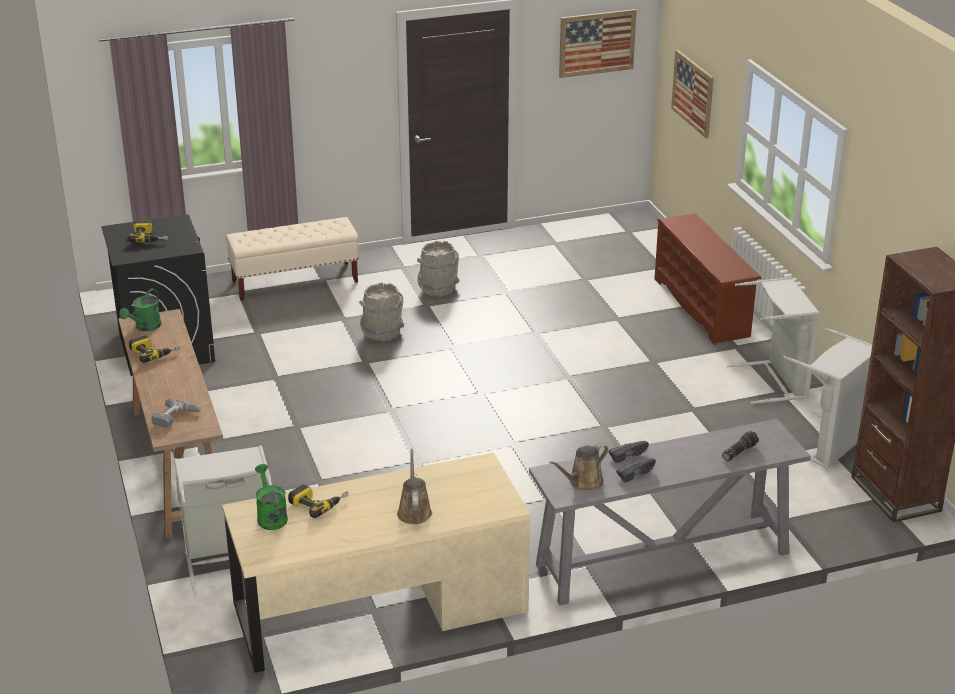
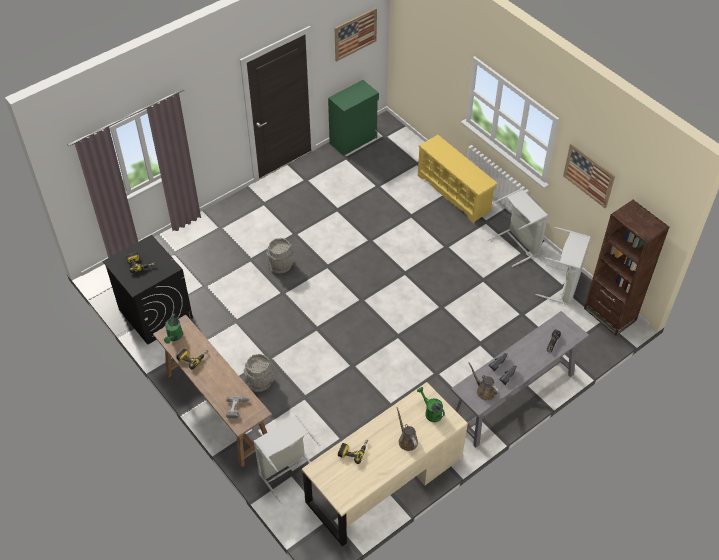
camera: 20 degrees left, 20 degrees up
beige bench [226,217,359,301] -> none
green watering can [255,464,288,530] -> green watering can moved to [417,387,445,422]
grey bucket [417,241,459,297] -> grey bucket moved to [244,354,275,392]
brown watering can [549,443,608,490] -> brown watering can turned 105 degrees clockwise [468,362,499,401]
brown shoe rack [654,213,762,345] -> yellow shoe rack [418,135,498,224]
picture [671,50,714,138] -> picture moved to [563,143,615,208]
none -> green cabinet [328,80,379,156]

